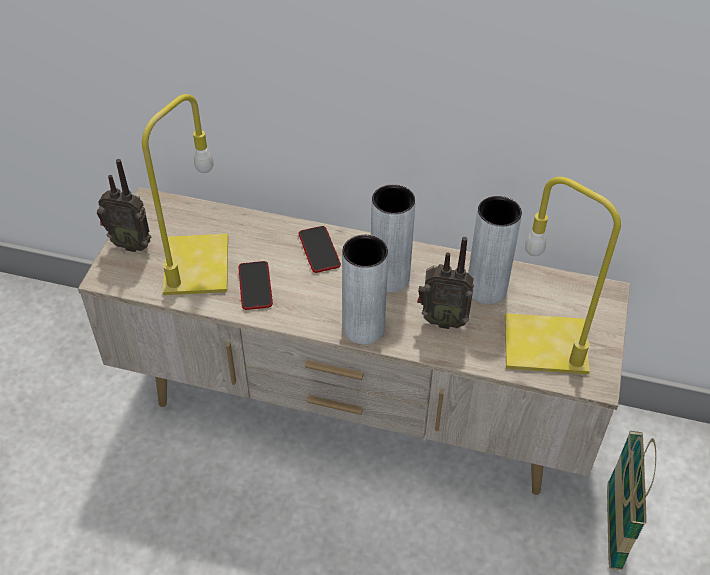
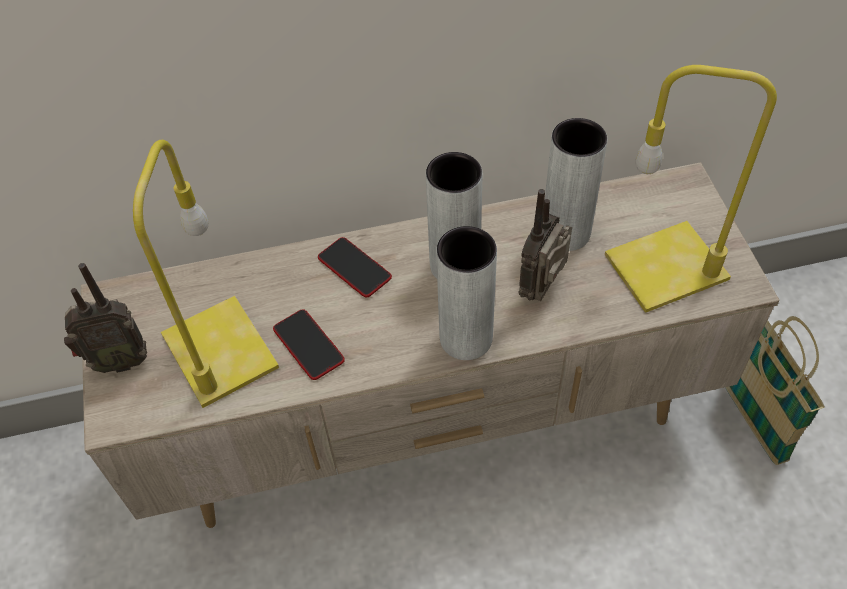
camera: 25 degrees left, 5 degrees up
radio [417,237,474,329] -> radio turned 135 degrees clockwise [519,189,572,301]

